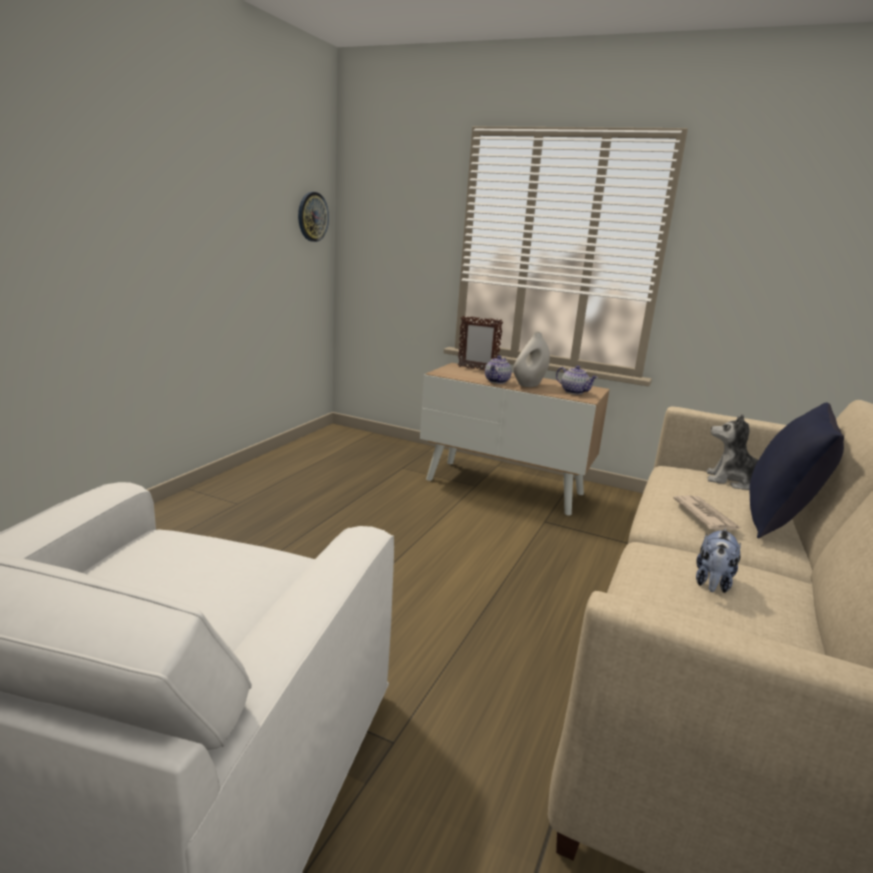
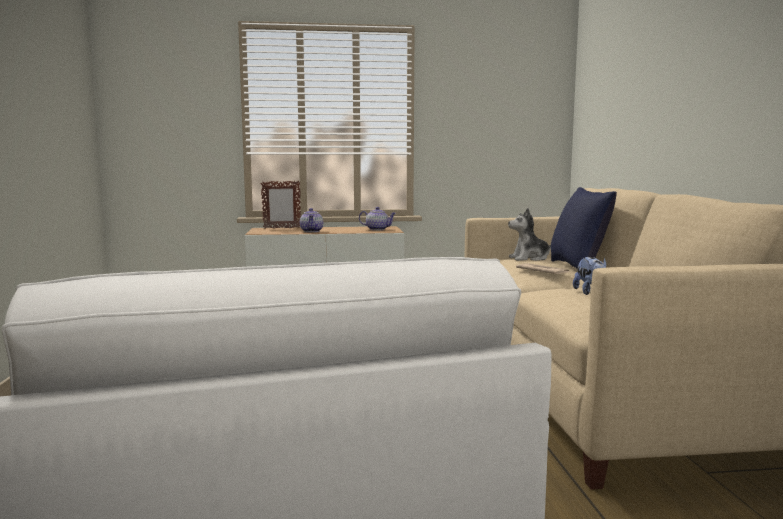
camera: 30 degrees left, 10 degrees down
wall clock [298,192,329,242] -> none
white vase [513,332,550,387] -> none

